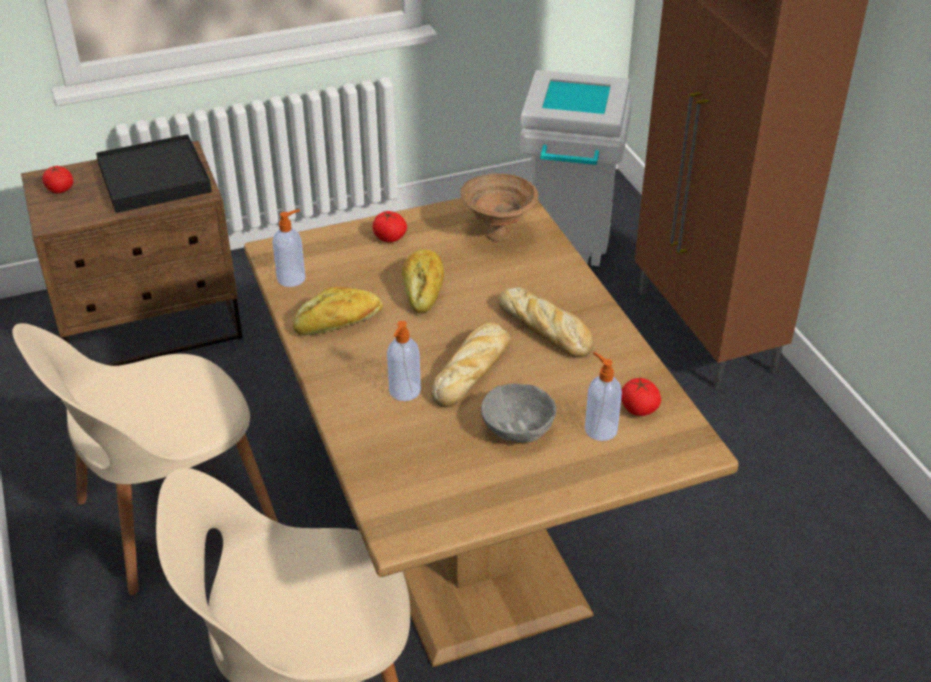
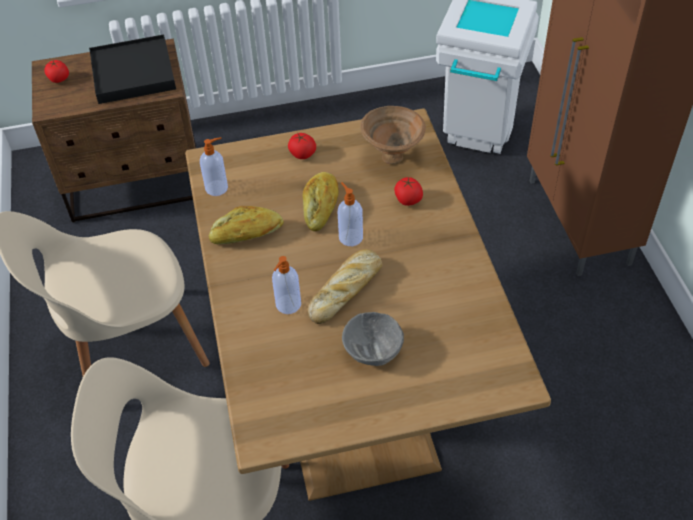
camera: 10 degrees right, 10 degrees up
bread [498,287,594,358] -> none
soap dispenser [585,352,622,441] -> soap dispenser moved to [338,182,363,246]
tomato [621,377,661,416] -> tomato moved to [394,177,423,206]

